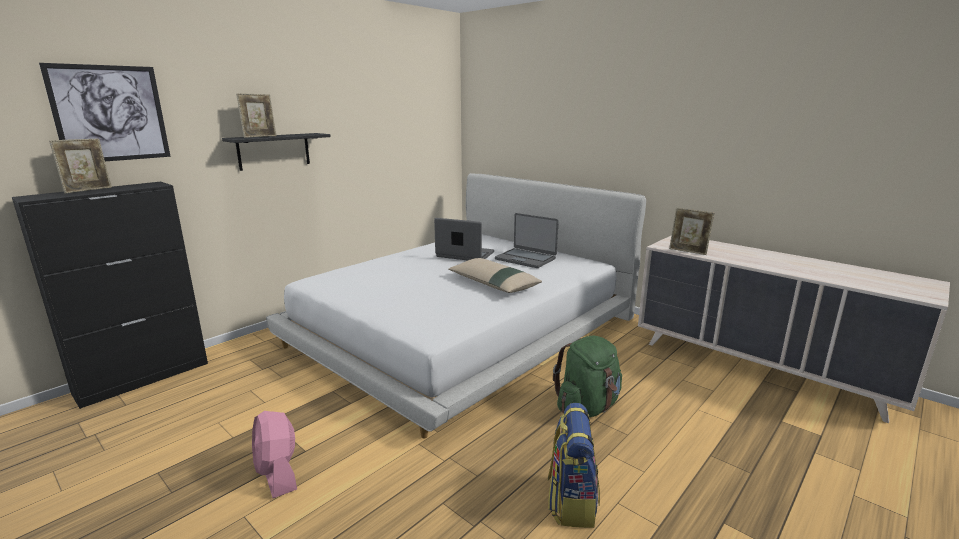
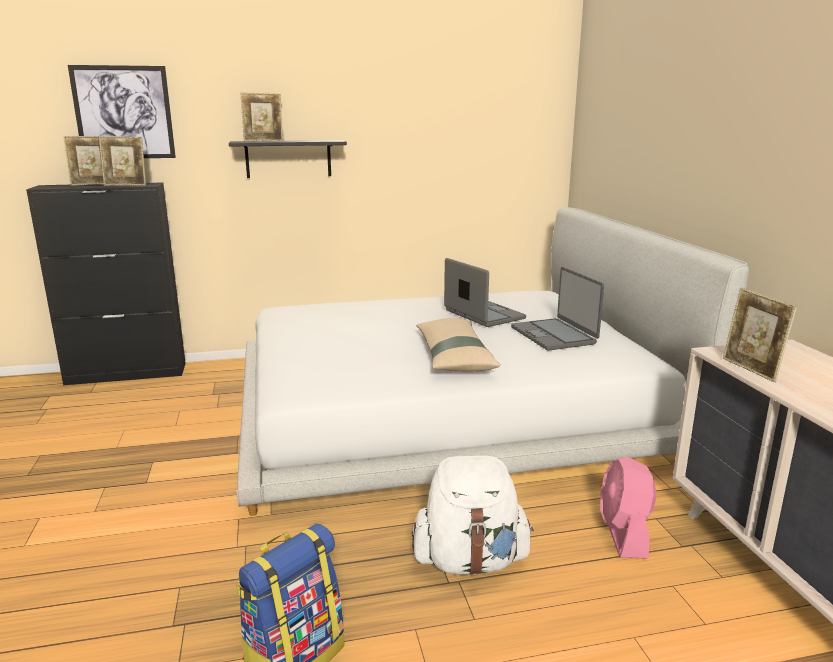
camera: 35 degrees right, 0 degrees up
pink fan [252,411,297,498] -> pink fan moved to [600,456,656,559]
green backpack [553,335,622,417] -> white backpack [412,456,534,575]
none -> picture frame [99,136,146,186]

